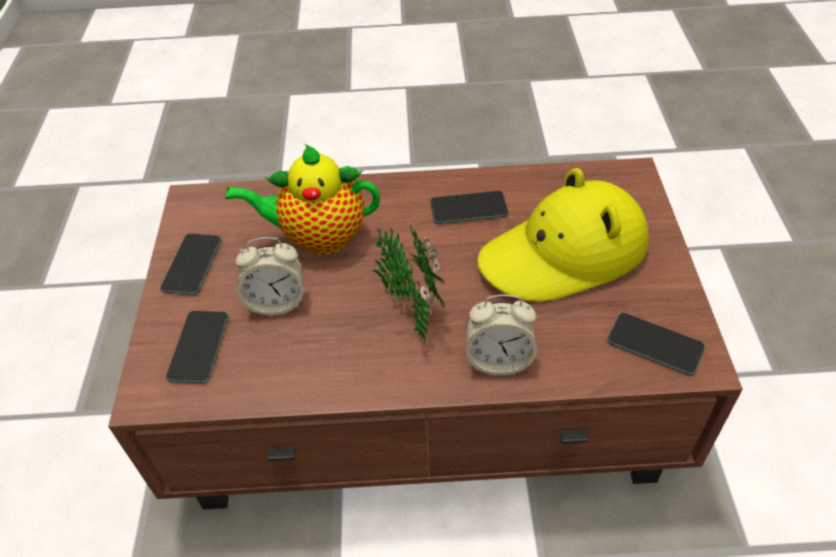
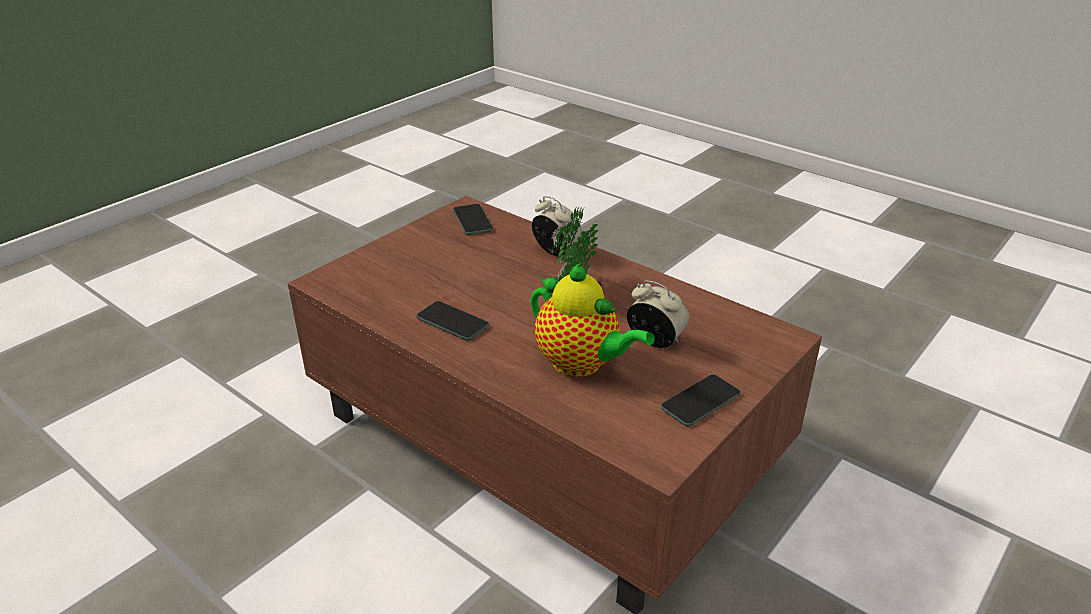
camera: 140 degrees left, 15 degrees down
phone [166,311,228,384] -> none
yellow hat [477,168,649,302] -> none

